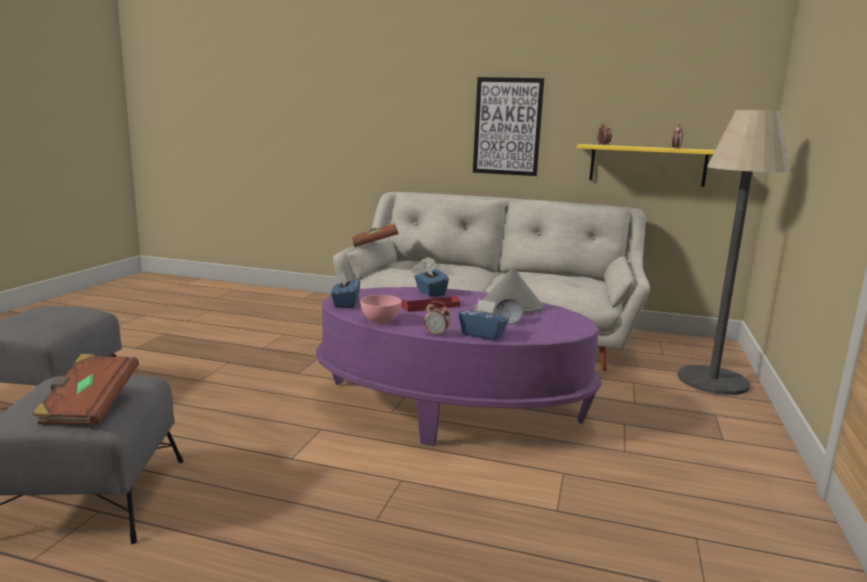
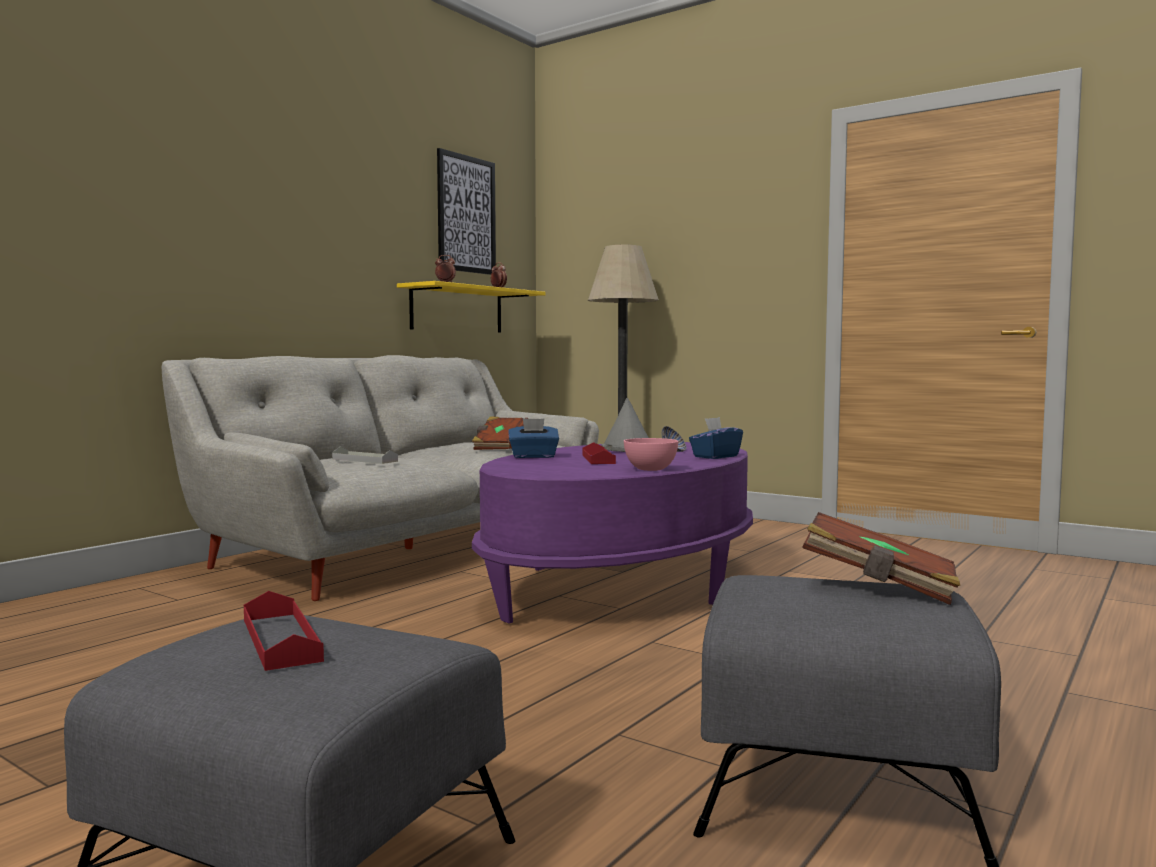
camera: 70 degrees left, 10 degrees down
blue tissue box [331,273,360,308] -> none
brown book [351,223,399,247] -> brown book moved to [472,416,529,450]
alarm clock [424,301,450,337] -> none
picture [473,77,544,176] -> picture moved to [437,148,496,275]
none -> red tray [244,591,324,671]

